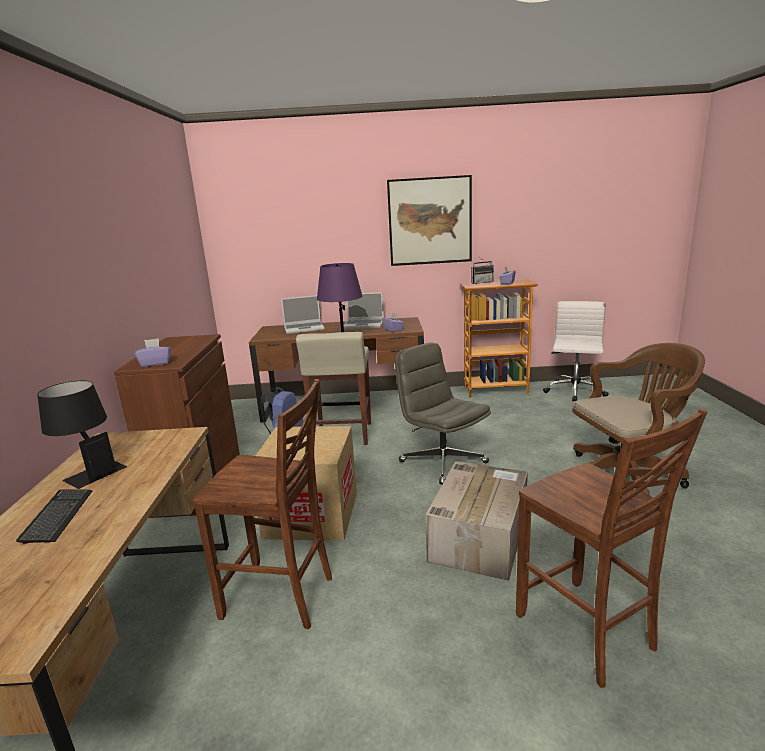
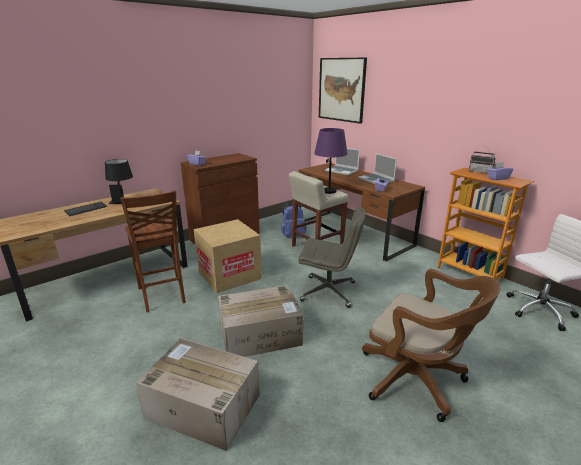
camera: 50 degrees right, 5 degrees up
picture [387,175,472,266] -> picture moved to [319,58,367,124]
grey office chair [395,343,491,485] -> grey office chair turned 90 degrees clockwise [298,208,365,308]
brown chair [516,409,708,688] -> cardboard box [136,338,260,451]

